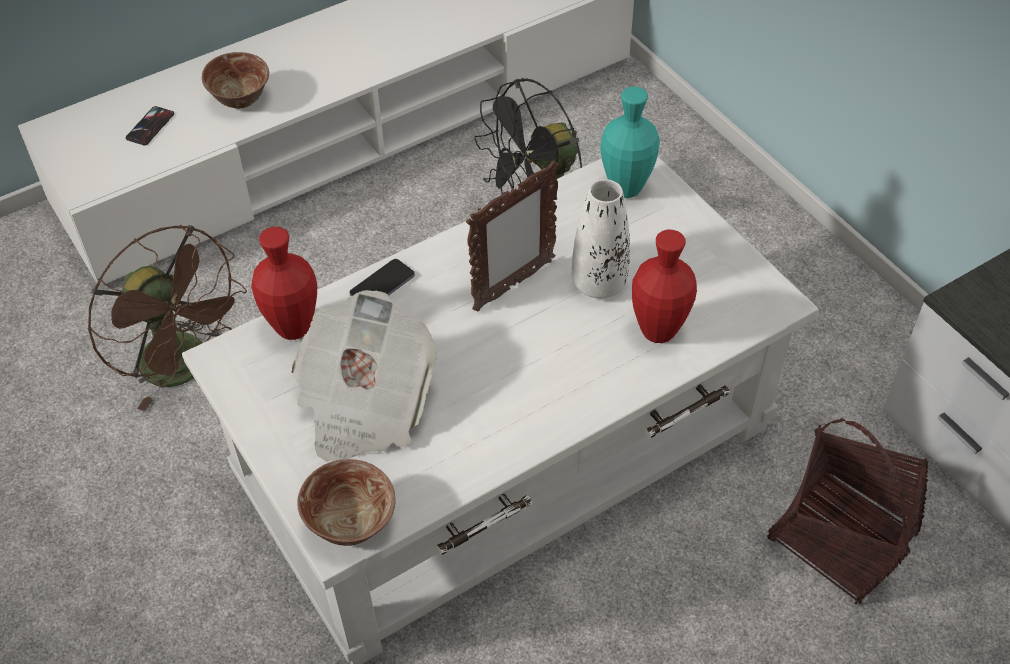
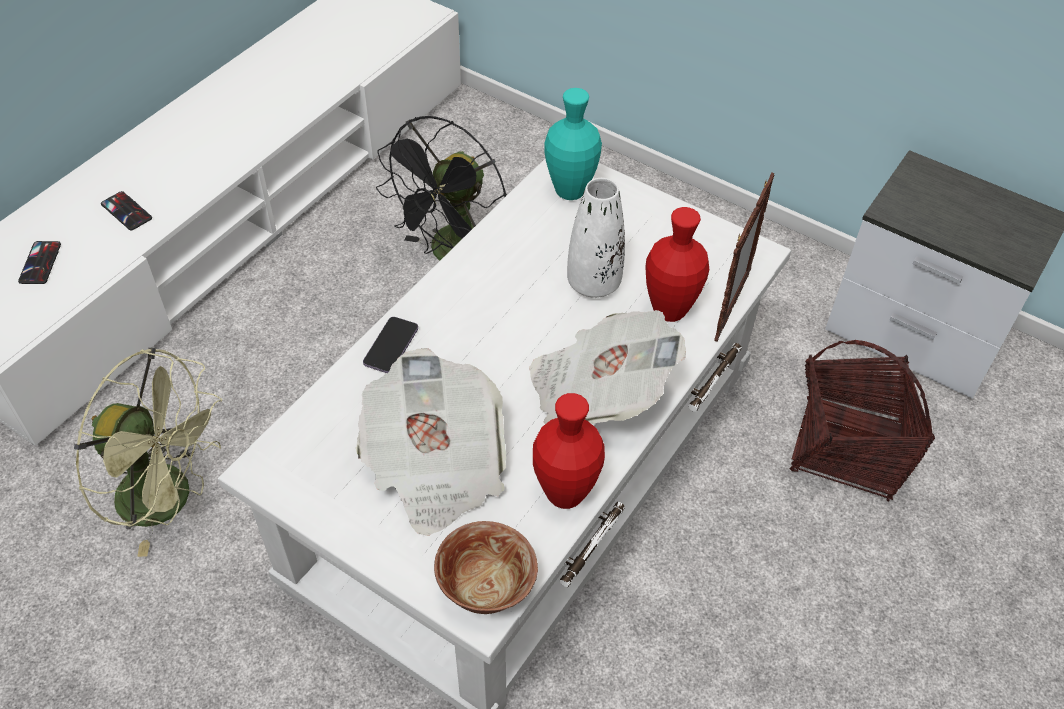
camera: 25 degrees left, 0 degrees up
brown fan [88,225,247,411] -> green fan [74,348,222,557]
bowl [202,52,269,108] -> phone [101,191,152,230]
red vase [251,227,317,340] -> red vase moved to [533,393,605,509]
picture frame [466,160,559,312] -> picture frame moved to [714,172,774,342]
none -> newspaper [529,310,686,424]

